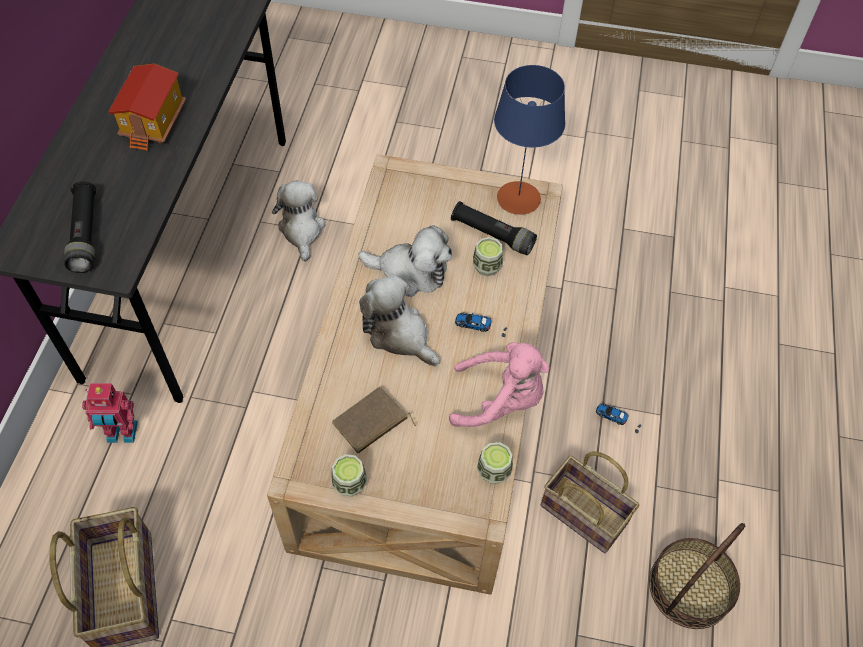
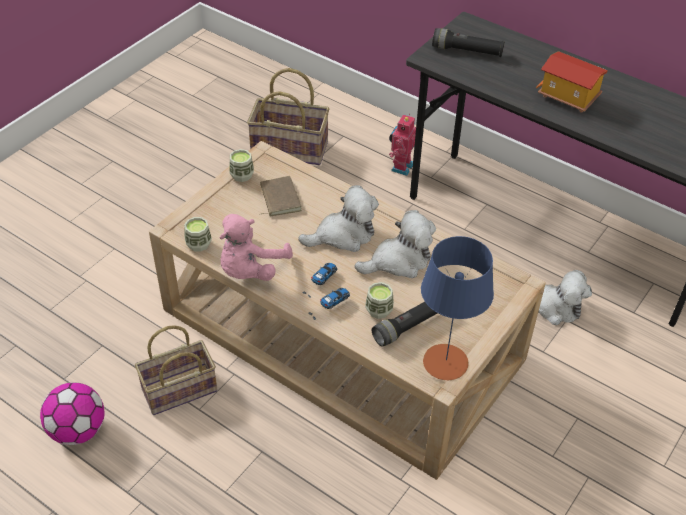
camera: 115 degrees right, 10 degrees down
plush toy [359,225,452,297] -> plush toy turned 150 degrees counterclockwise [354,210,436,278]
toy car [596,403,642,433] -> toy car moved to [308,288,350,320]
basket [649,523,745,629] -> football [40,382,104,445]

